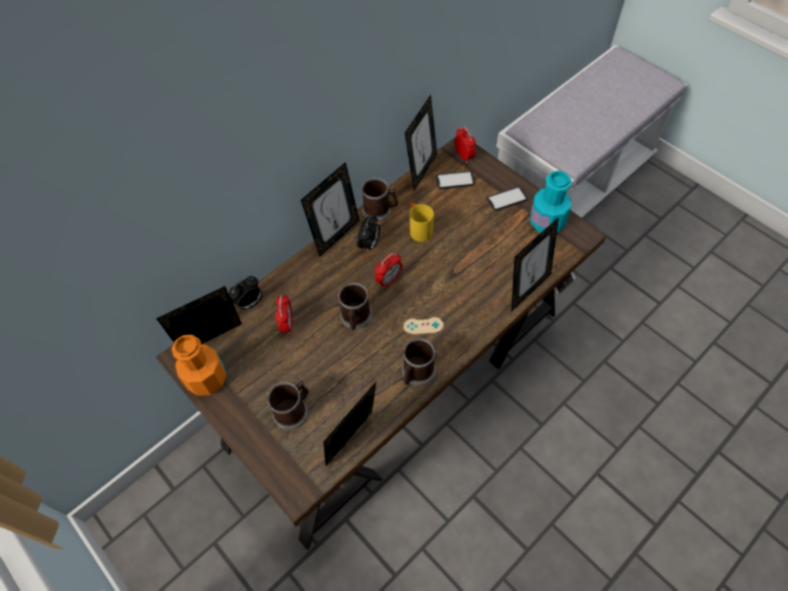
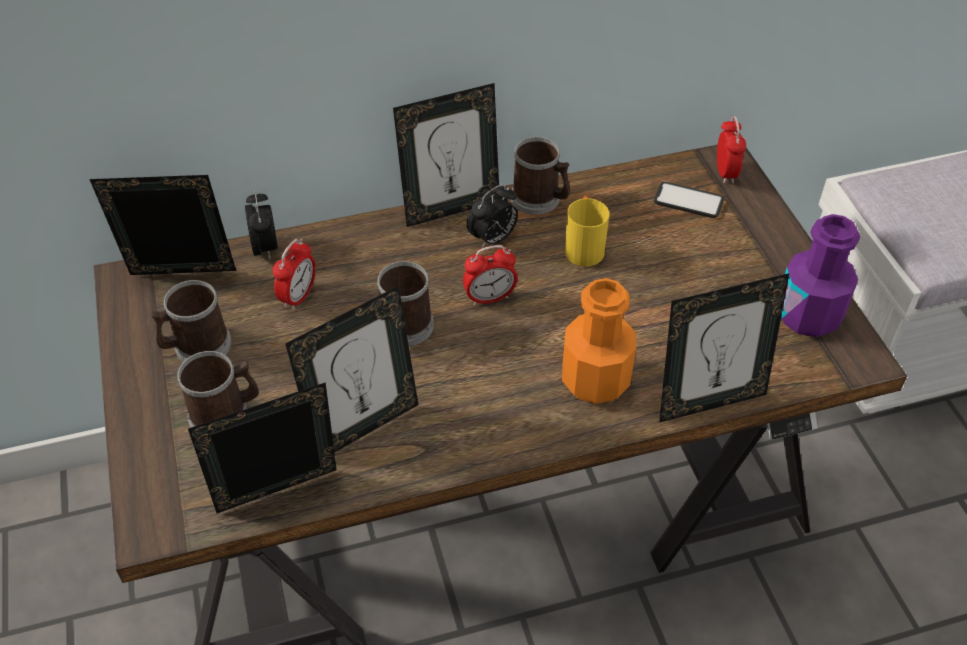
camera: 25 degrees right, 10 degrees down
orange bottle [172,334,227,396] -> orange bottle moved to [562,278,636,404]
alarm clock [229,276,262,310] -> alarm clock turned 90 degrees counterclockwise [245,191,278,260]
mug [402,338,436,386] -> mug moved to [151,280,232,362]
beige game controller [404,317,444,334] -> none
picture frame [405,95,437,190] -> picture frame moved to [285,286,418,453]
phone [487,187,528,211] -> none
turquoise bottle [530,171,571,232] -> purple bottle [781,214,860,337]

